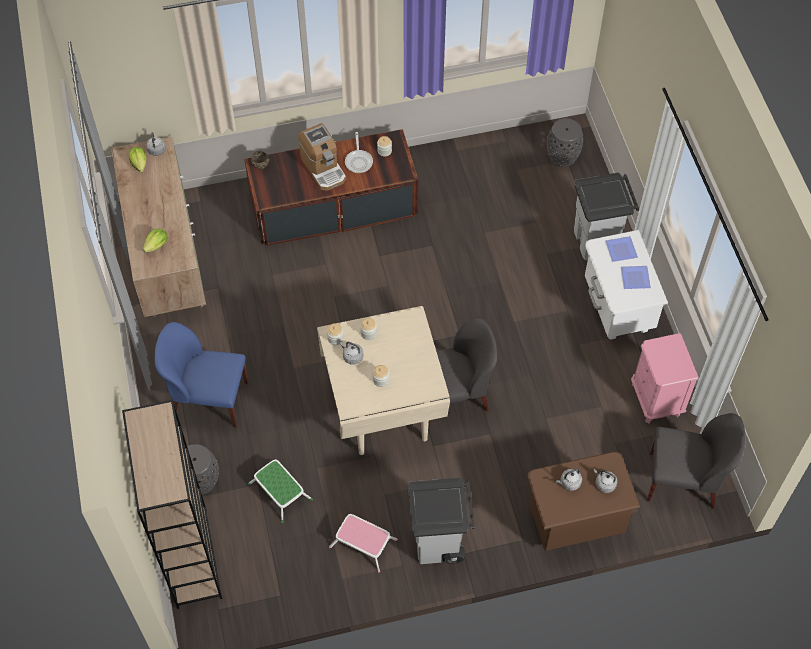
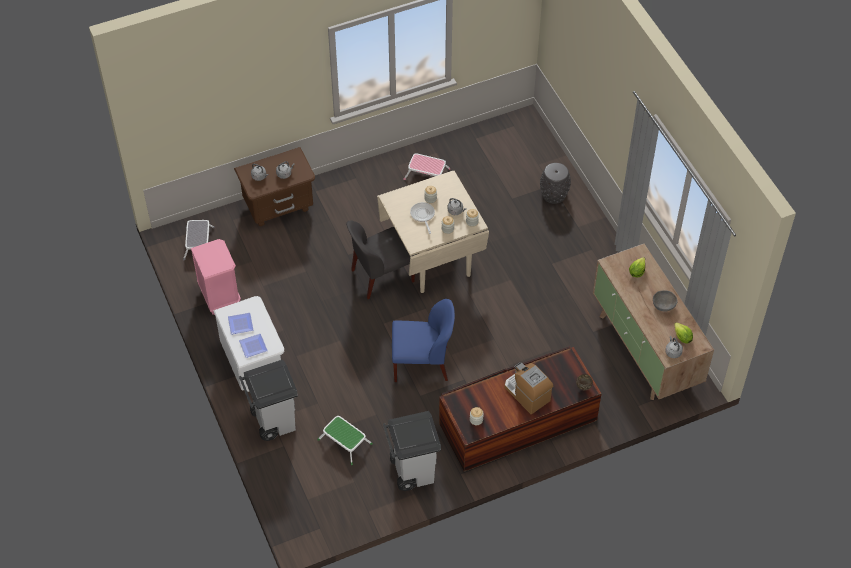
camera: 170 degrees right, 5 degrees down
beige bookcase [122,400,222,609] -> none
blue chair [155,322,248,427] -> blue chair moved to [392,299,455,382]
green step ladder [248,459,313,523] -> green step ladder moved to [317,416,373,465]
frying pan [345,132,373,173] -> frying pan moved to [410,202,435,234]
grey trash can [408,478,475,564] -> grey trash can moved to [383,411,441,491]
grey stool [547,118,583,167] -> none
grey chair [647,413,745,509] -> grey step ladder [183,220,215,260]
none -> grey bowl [653,290,678,312]

